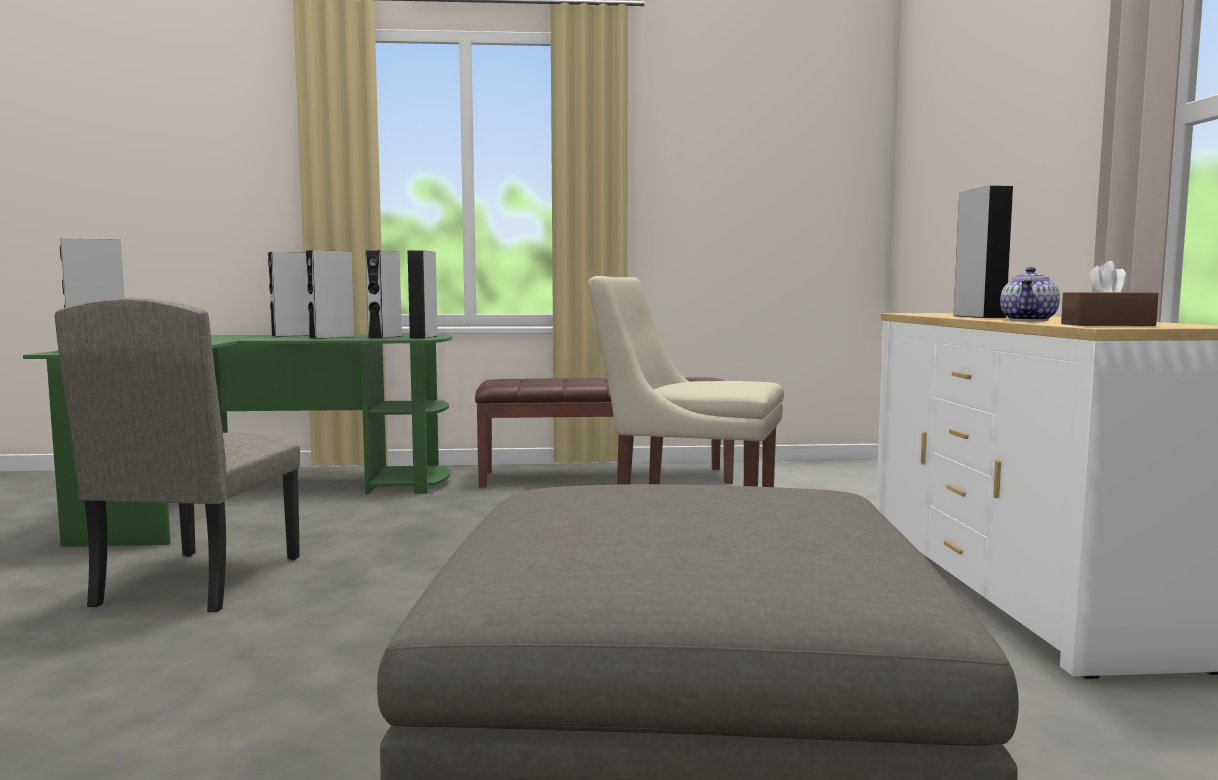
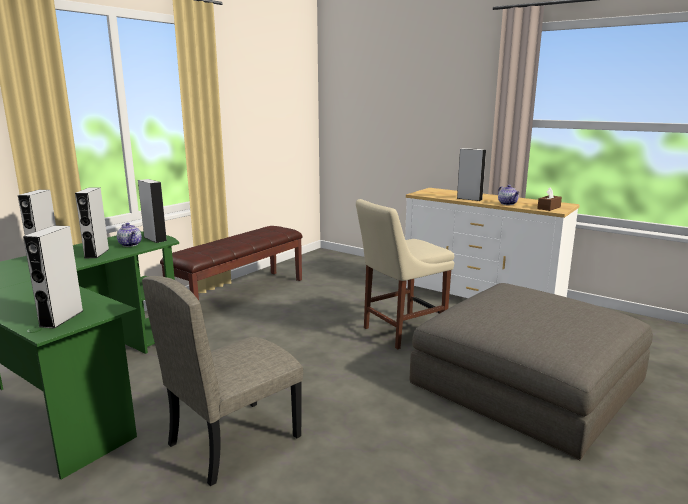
camera: 50 degrees left, 10 degrees up
beige chair [55,297,300,612] -> beige chair turned 90 degrees clockwise [142,276,303,486]
grey speaker [365,250,402,339] -> teapot [117,223,142,247]

